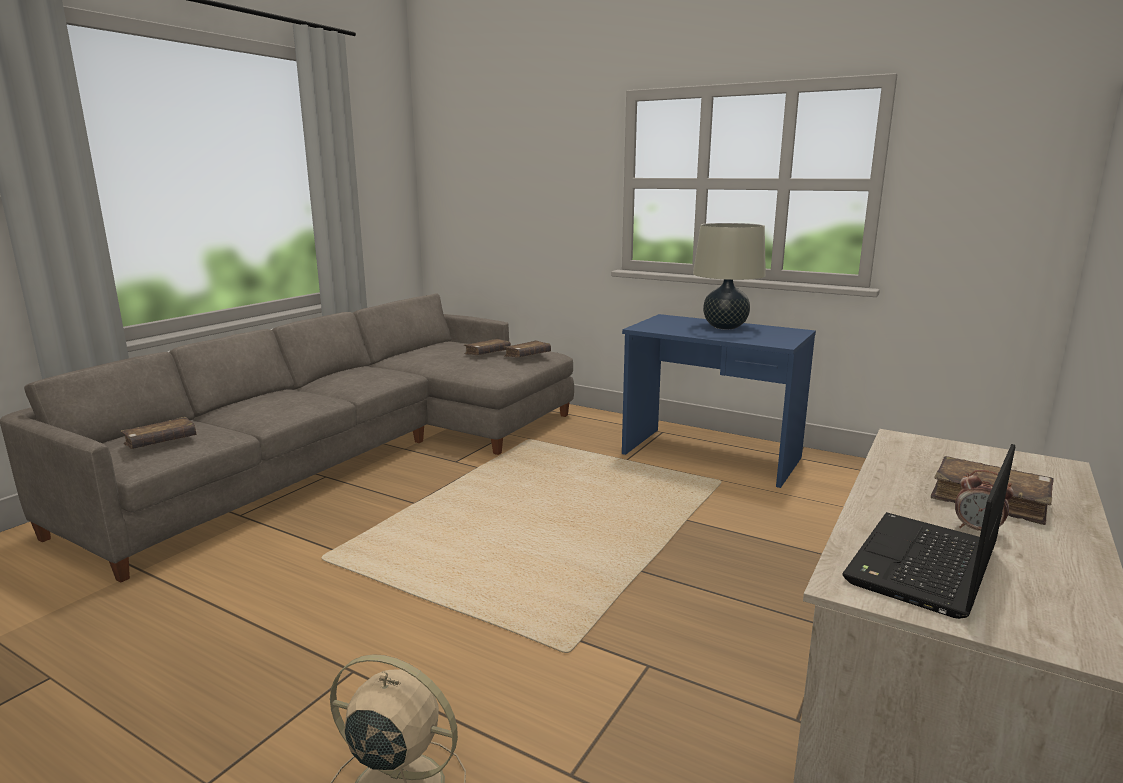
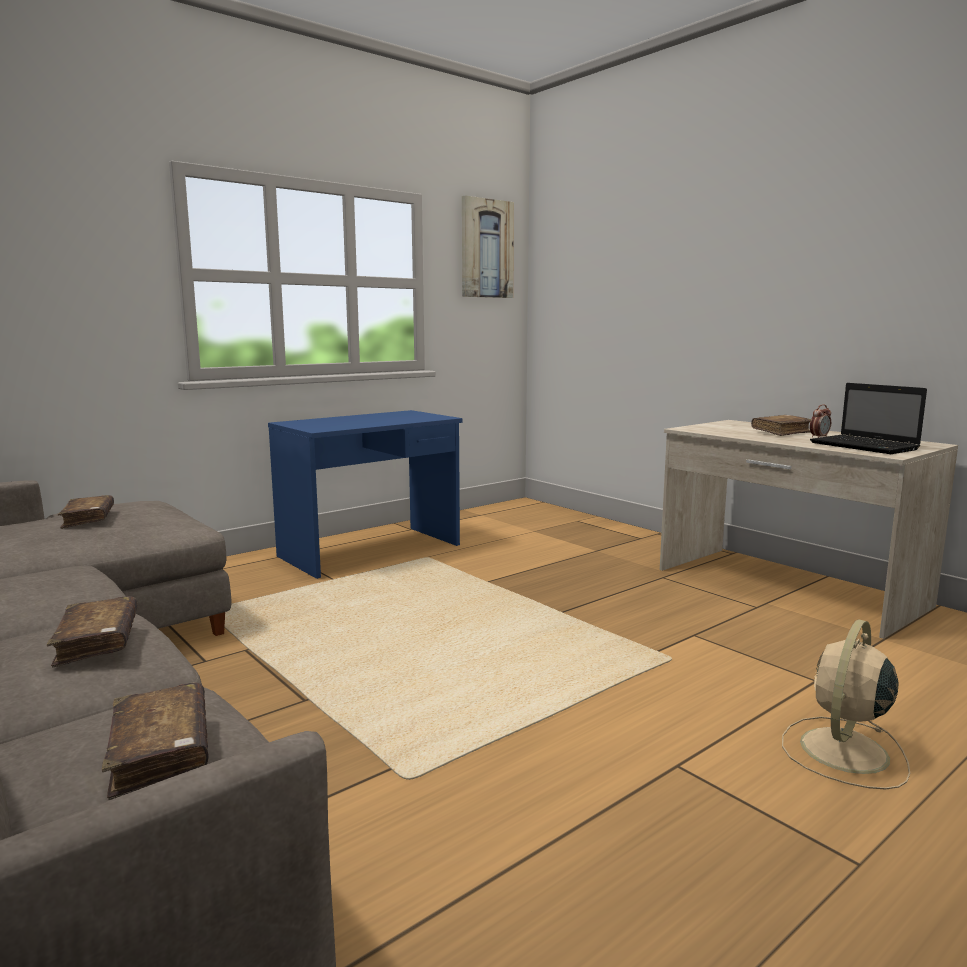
camera: 70 degrees left, 5 degrees down
brown book [503,341,551,358] -> brown book moved to [47,596,137,668]
beige table lamp [693,223,766,330] -> none
none -> picture [462,195,514,298]

